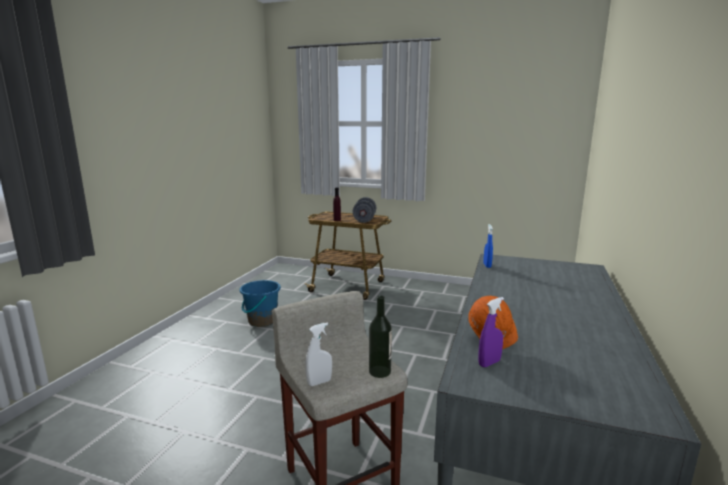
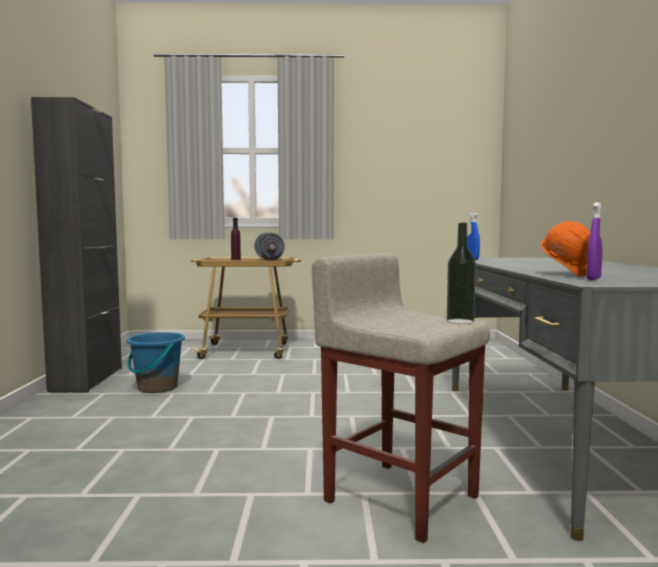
camera: 20 degrees left, 10 degrees down
white spray bottle [305,323,332,386] -> none
none -> black cabinet [31,97,122,392]

